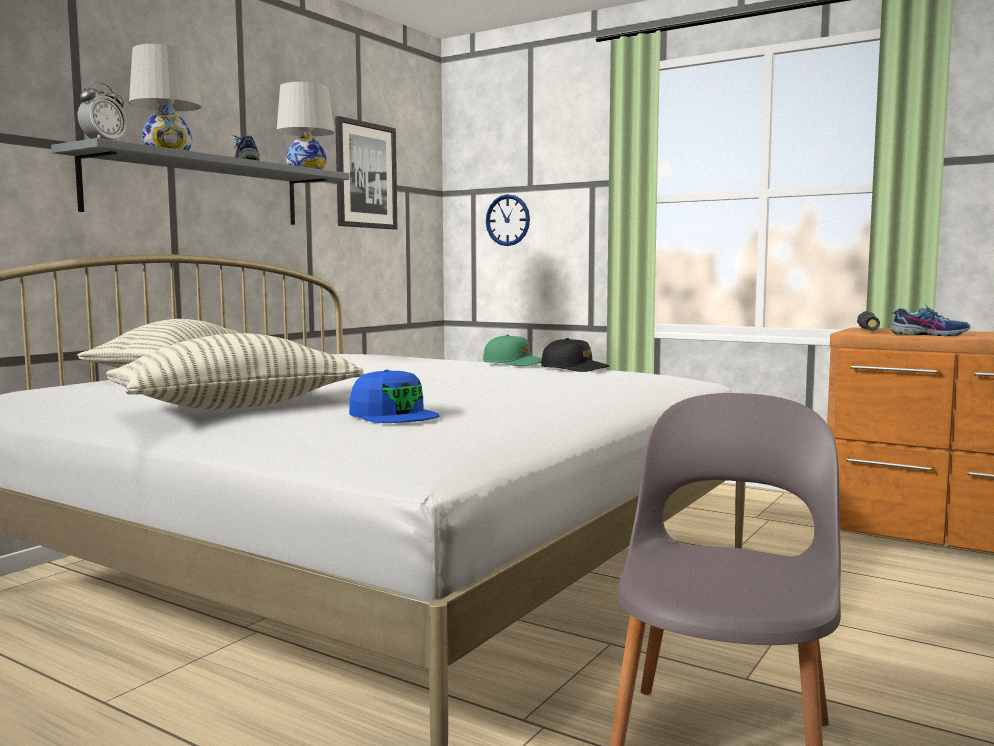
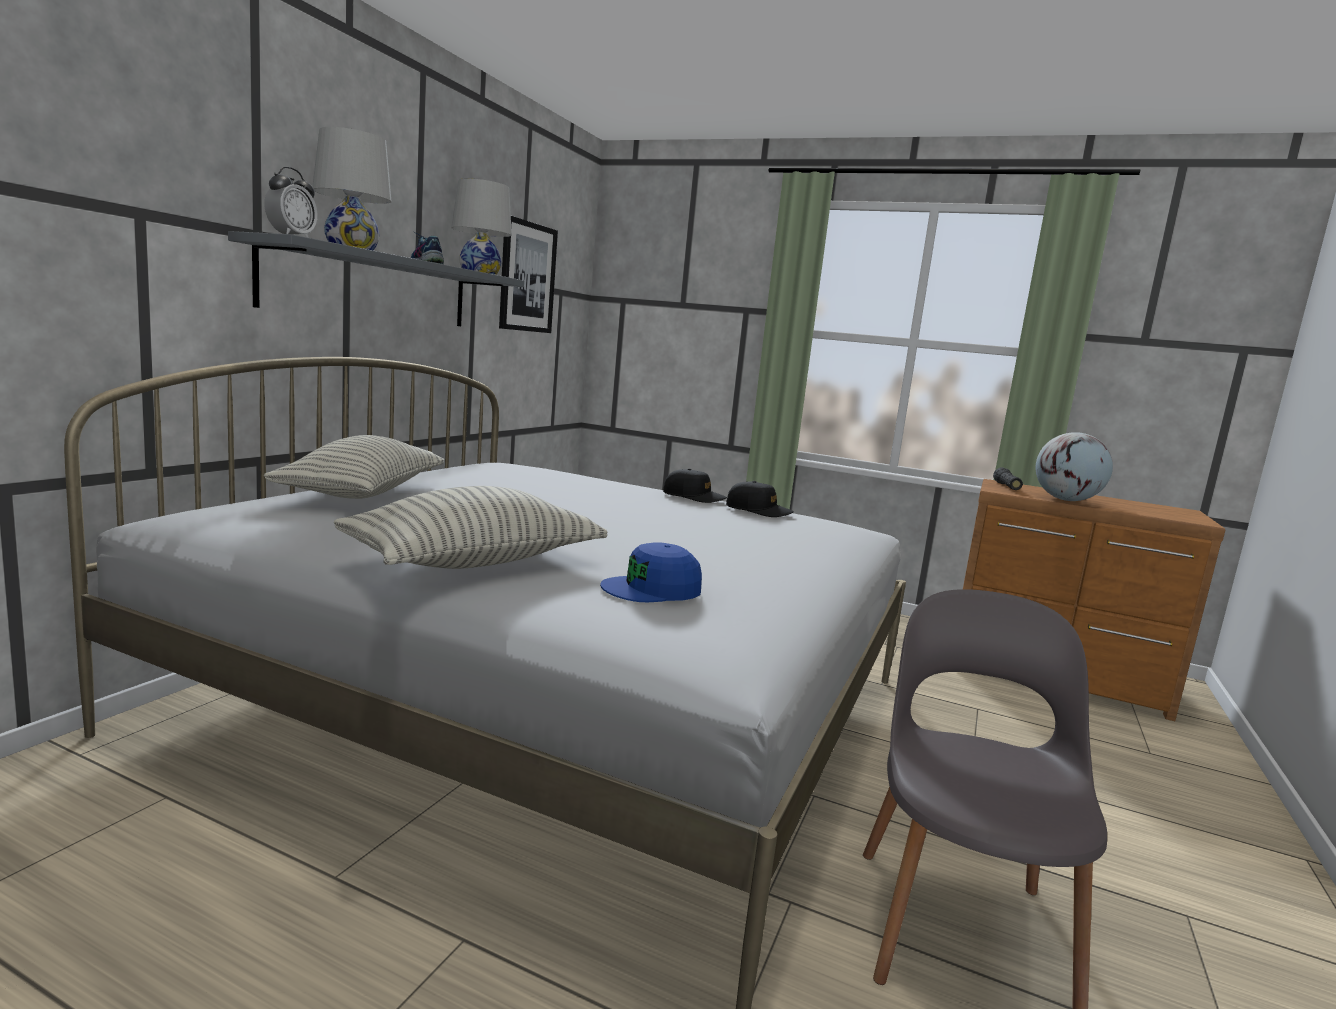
camera: 10 degrees left, 5 degrees up
blue cap [349,370,439,423] -> blue cap turned 120 degrees clockwise [600,542,702,602]
green cap [483,335,542,366] -> black cap [663,469,727,503]
wall clock [486,194,530,246] -> none
shoe [890,304,970,336] -> globe [1036,432,1113,501]

